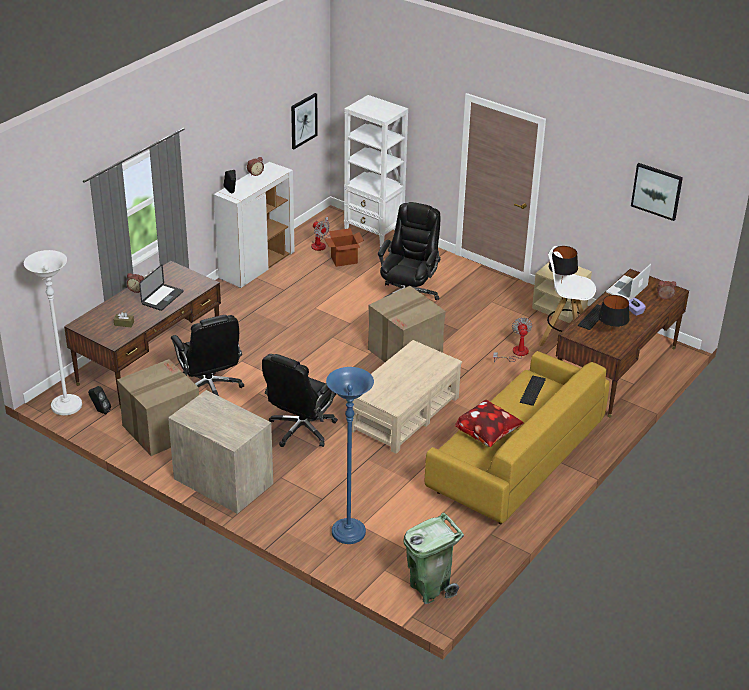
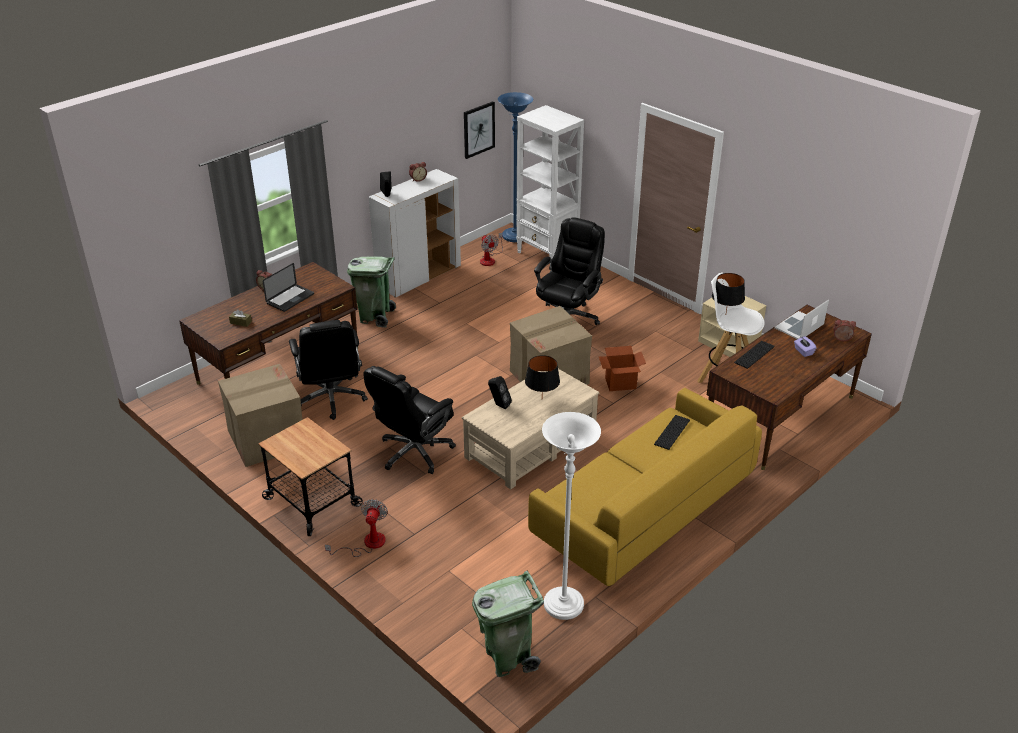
camera: 10 degrees right, 0 degrees up
white floor lamp [24,250,82,415] -> white floor lamp moved to [542,412,601,620]
black speaker [88,386,111,415] -> black speaker moved to [488,376,512,409]
dresser [168,390,273,514] -> cart [258,417,363,536]
cardboard box [324,228,364,267] -> cardboard box moved to [599,346,646,391]
blue floor lamp [326,367,374,544] -> blue floor lamp moved to [498,92,533,242]
pillow [455,400,524,447] -> none
fan [493,318,532,362] -> fan moved to [325,499,388,557]
black table lamp [598,295,630,335] -> black table lamp moved to [525,355,560,393]
picture [631,163,683,221] -> none
none -> green trash can [347,256,396,328]

